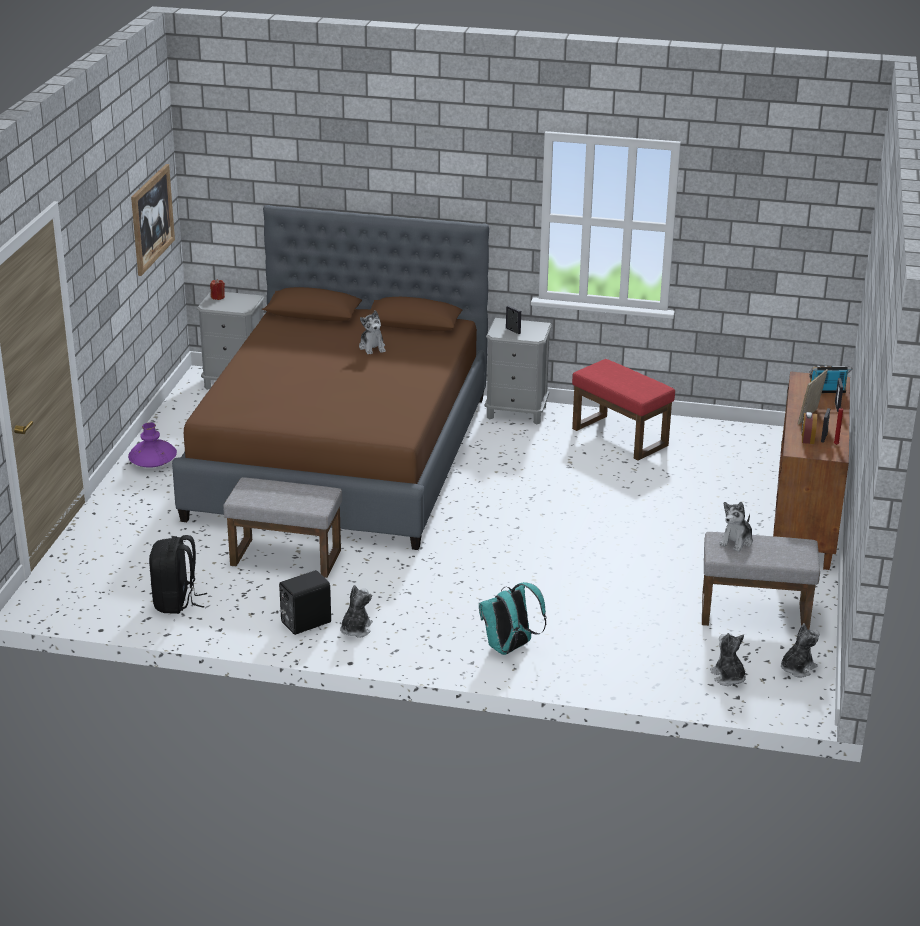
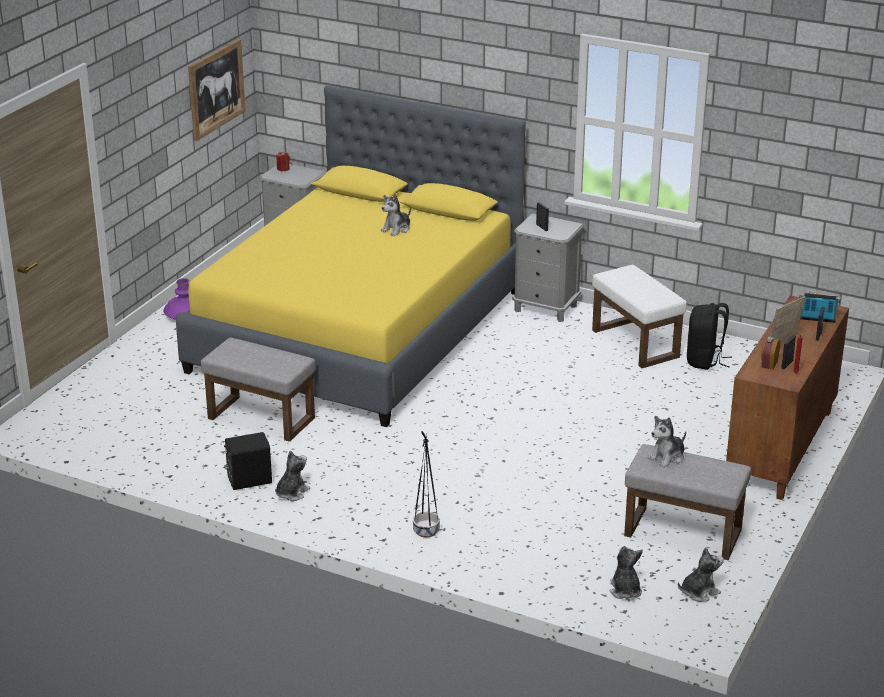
camera: 15 degrees right, 0 degrees up
black backpack [149,535,207,614] -> black backpack moved to [687,303,732,370]
brown bed [172,205,489,550] -> yellow bed [176,85,526,427]
plush toy [359,310,386,355] -> plush toy turned 45 degrees clockwise [381,194,411,236]
turquoise backpack [479,582,547,655] -> black planter [413,431,440,538]
red ottoman [572,359,675,461] -> white ottoman [592,265,687,368]

